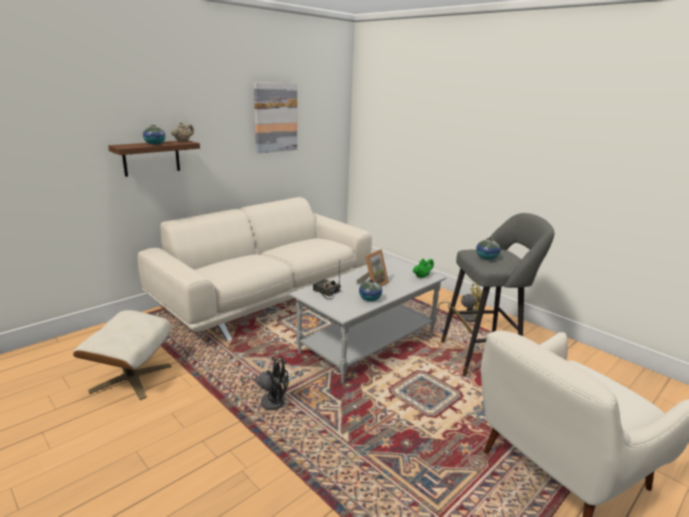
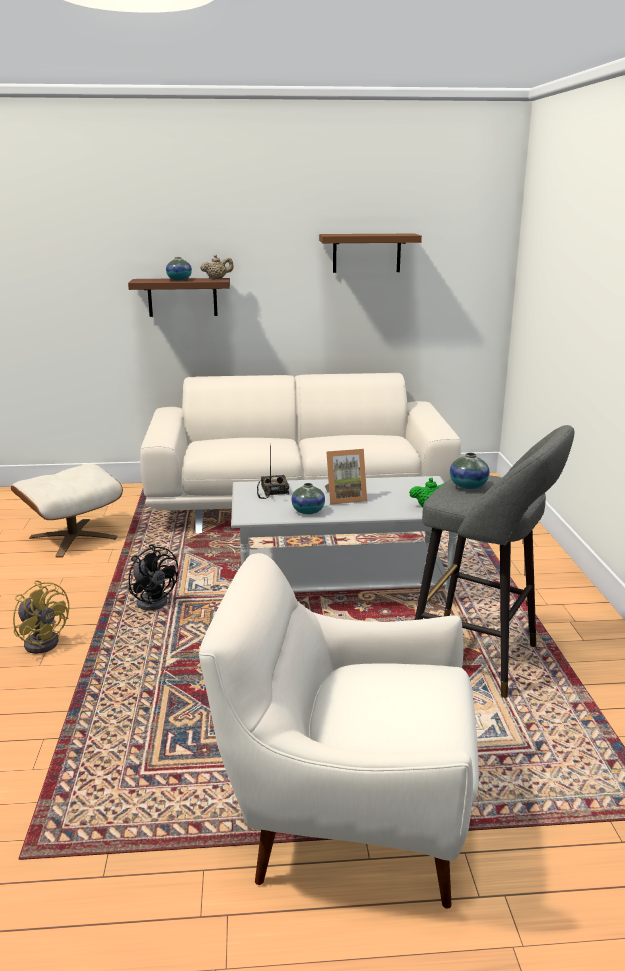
camera: 40 degrees right, 0 degrees up
picture [254,83,297,153] -> brown shelf [319,234,422,273]
yellow fan [438,284,482,322] -> yellow fan moved to [13,580,69,654]

